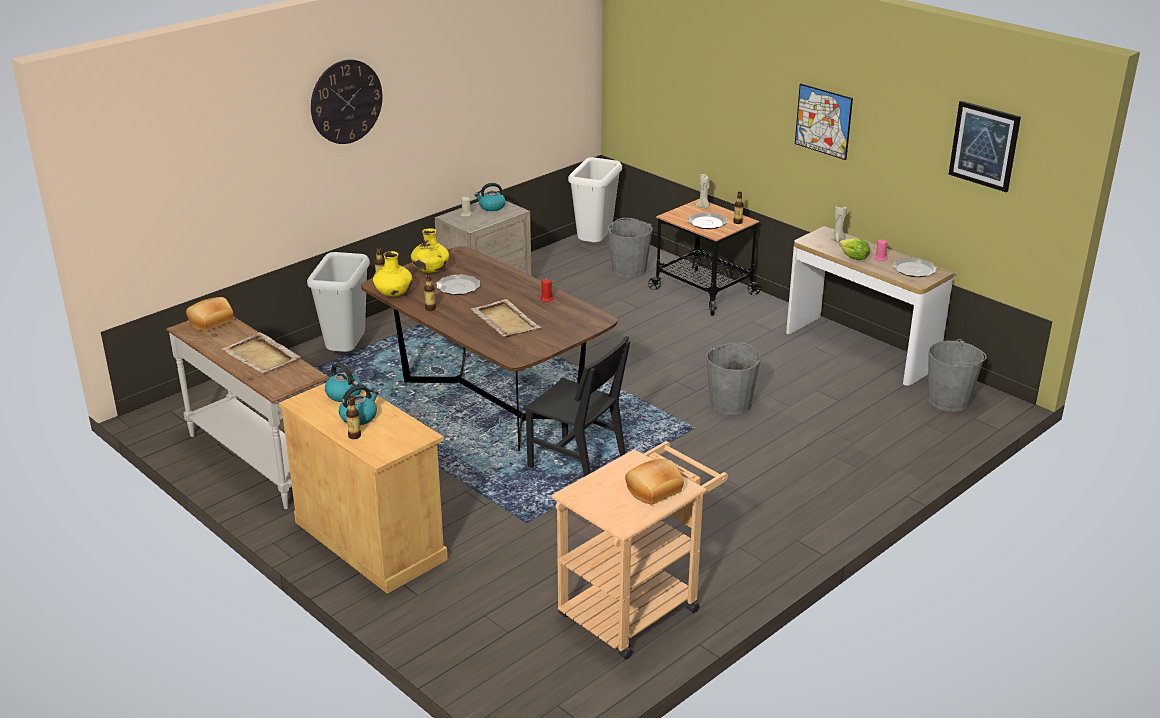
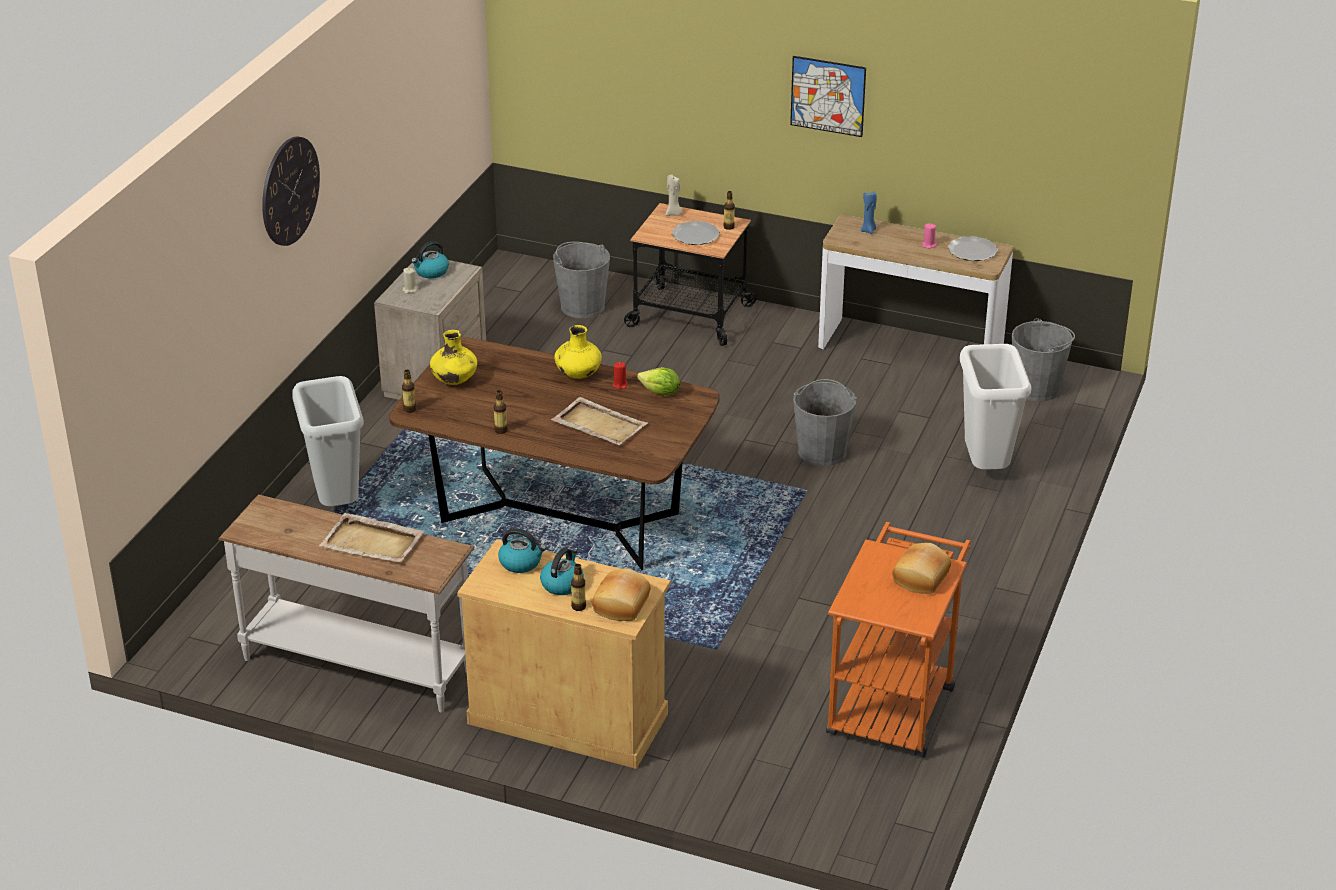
camera: 25 degrees left, 5 degrees up
bread [186,297,234,331] -> bread moved to [592,568,651,621]
yellow vase [373,251,413,297] -> yellow vase moved to [554,325,602,379]
plate [436,274,480,295] -> none
black chair [523,336,630,477] -> none
beige cart [551,441,728,659] -> orange cart [826,522,971,758]
white trash can [568,157,622,243] -> white trash can moved to [960,344,1031,470]
beige candle [831,206,847,243] -> blue candle [861,191,877,234]
lettuce [839,238,870,260] -> lettuce moved to [637,367,680,396]
picture [949,101,1021,192] -> none

